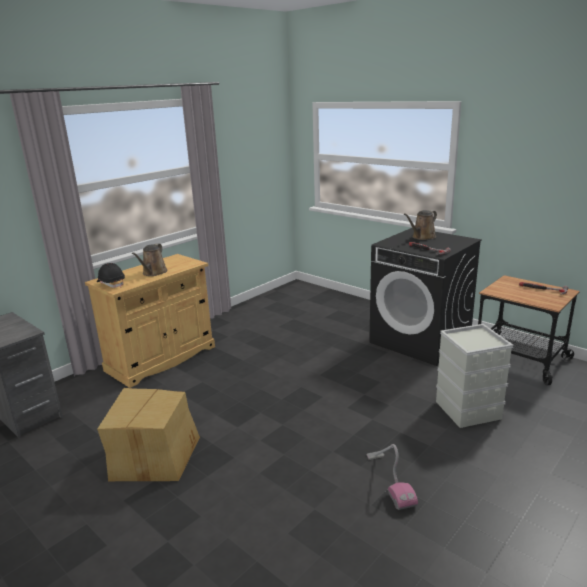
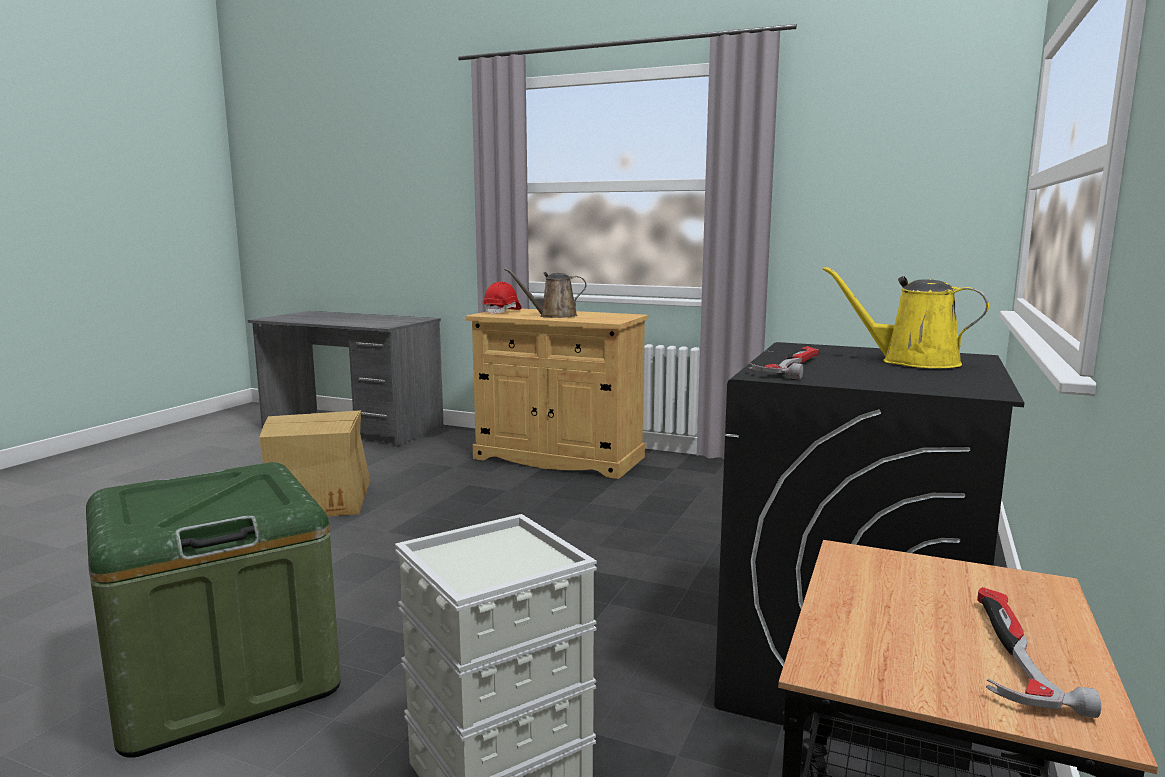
camera: 70 degrees right, 10 degrees down
black hard hat [97,263,125,288] -> red hard hat [483,282,522,315]
vacuum cleaner [367,444,418,510] -> green storage box [86,462,341,758]
brown watering can [404,210,437,240] -> yellow watering can [823,266,989,368]

